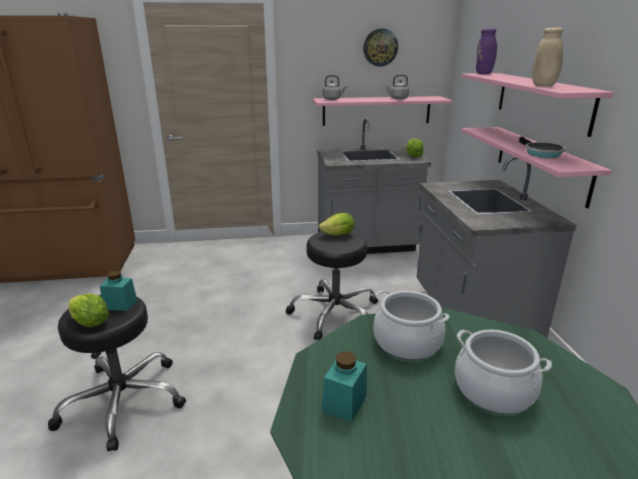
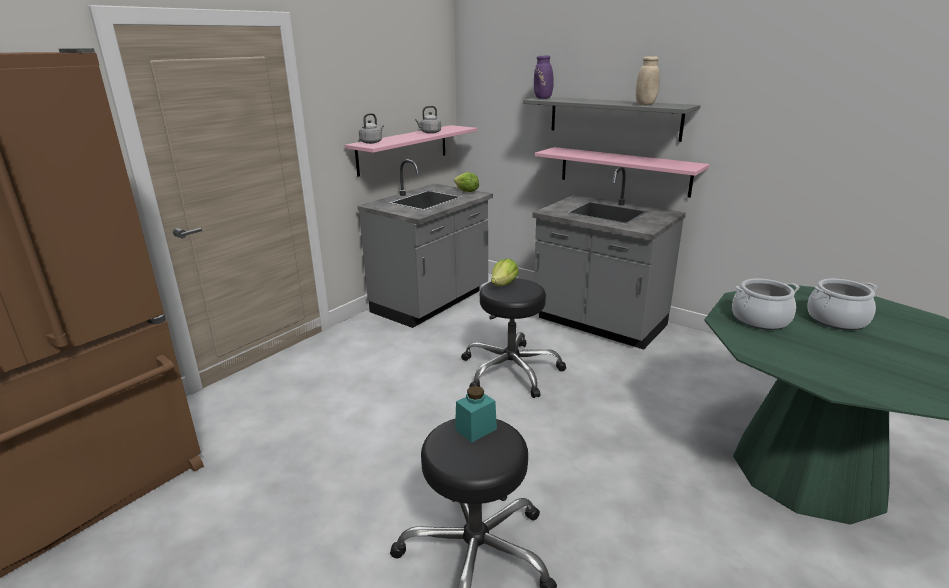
camera: 45 degrees left, 0 degrees up
lettuce [68,294,109,327] -> none
turquoise jar [322,351,367,423] -> none
wall clock [363,29,398,67] -> none
pink shelf [461,73,614,137] -> grey shelf [523,97,701,142]
frying pan [519,137,565,158] -> none

